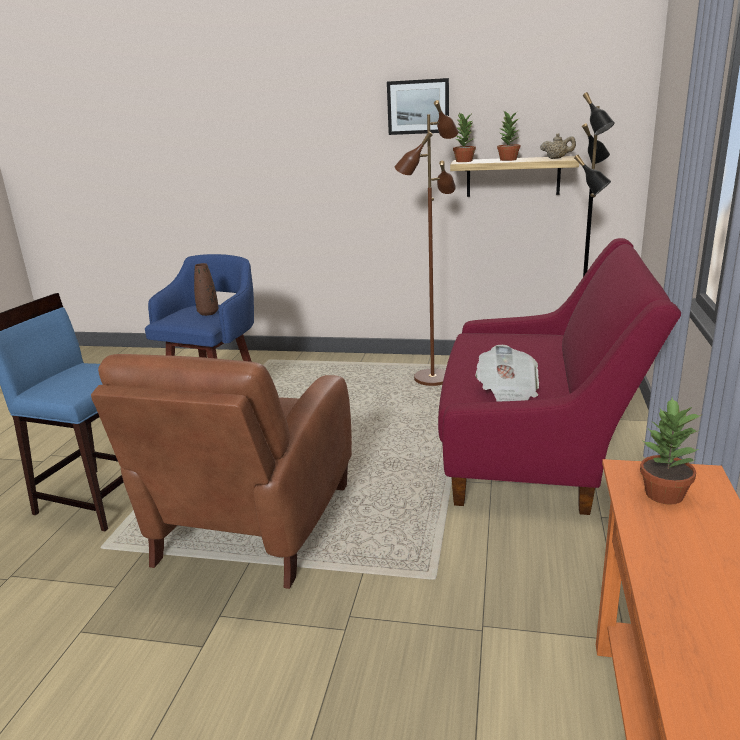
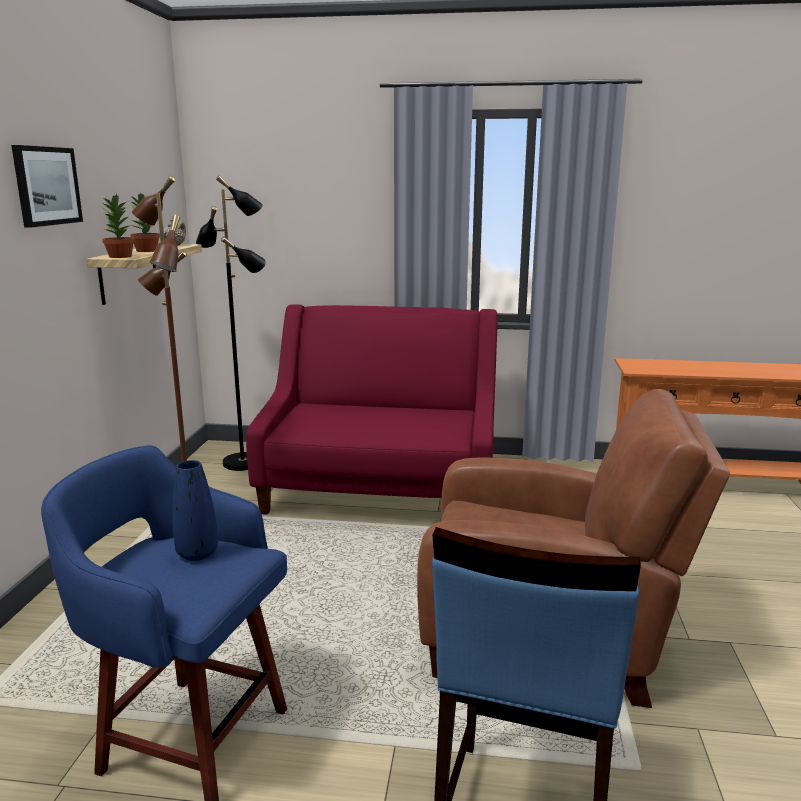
camera: 95 degrees left, 5 degrees down
brown vase [194,263,218,316] -> blue vase [173,460,218,561]
newspaper [475,345,539,402] -> none
potted plant [640,398,703,505] -> none

